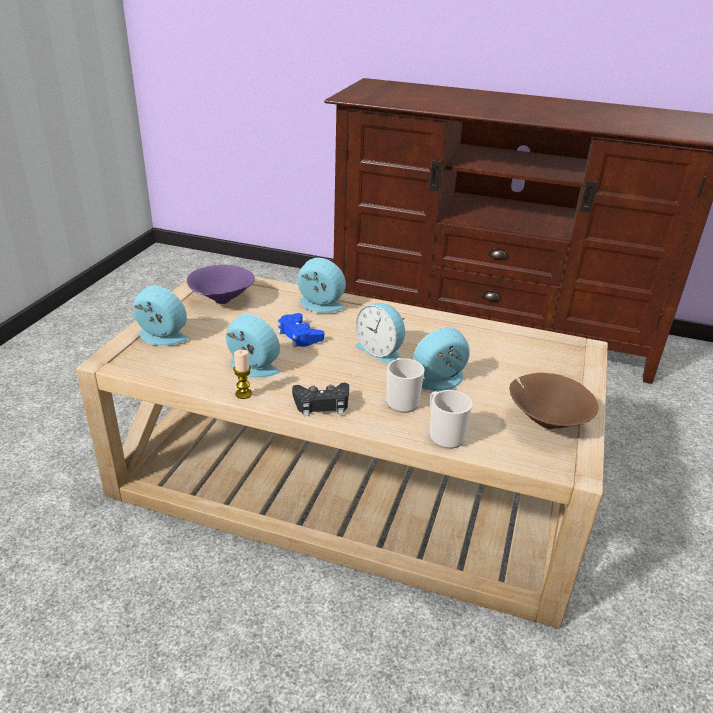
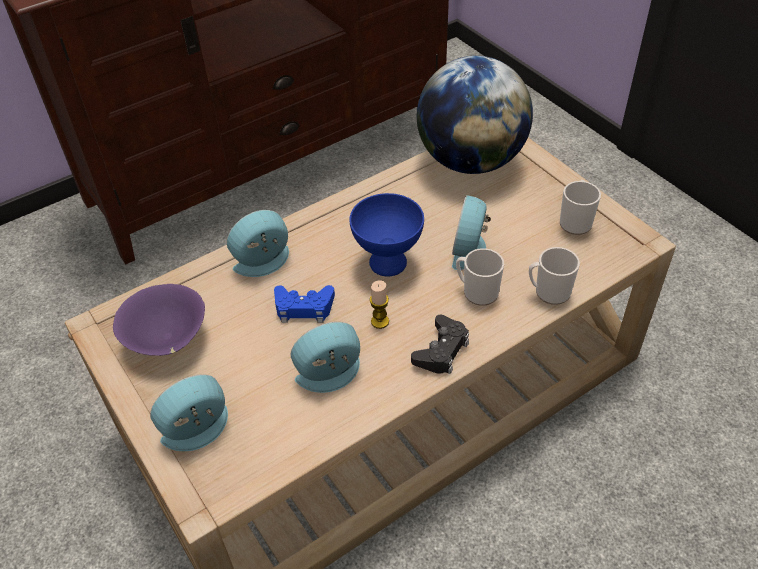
camera: 50 degrees left, 15 degrees up
candle [233,350,252,399] -> candle moved to [370,281,389,329]
alarm clock [356,303,405,364] -> blue bowl [350,193,424,277]
brown bowl [509,373,599,429] -> mug [560,180,601,235]
none -> globe [417,56,533,174]

